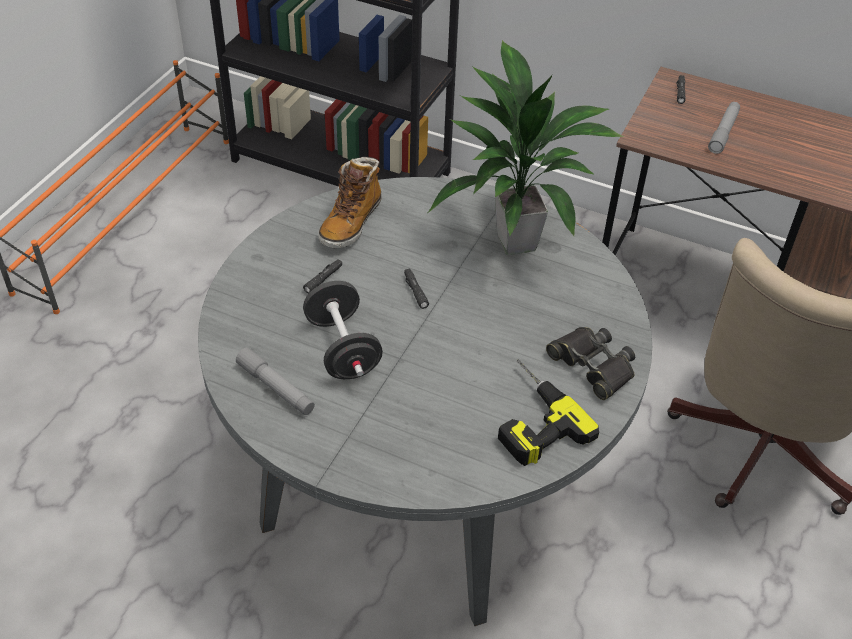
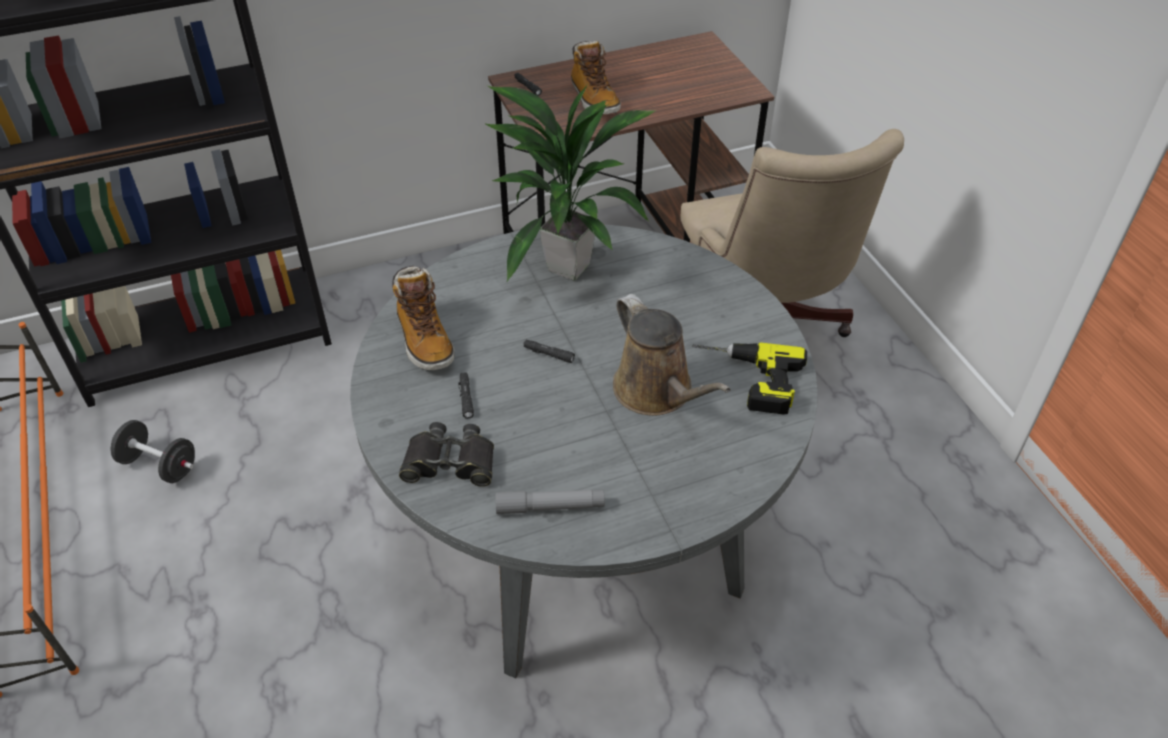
camera: 45 degrees left, 0 degrees up
black dumbbell [303,281,383,379] -> black dumbbell moved to [110,420,195,483]
black binoculars [546,327,635,400] -> black binoculars moved to [399,422,494,487]
grey flashlight [708,102,740,154] -> boot [571,41,621,114]
none -> brown watering can [613,294,731,416]

